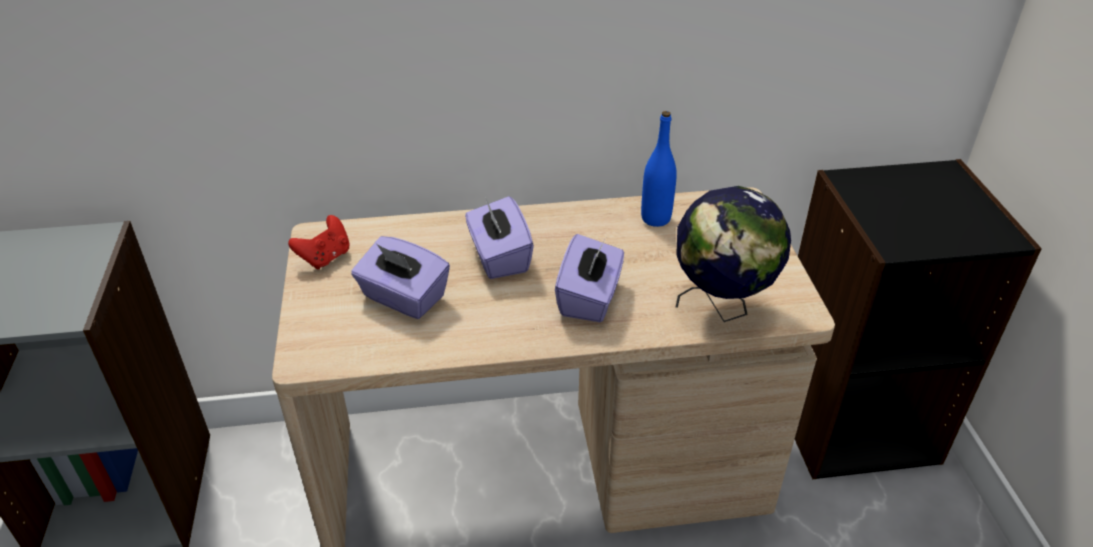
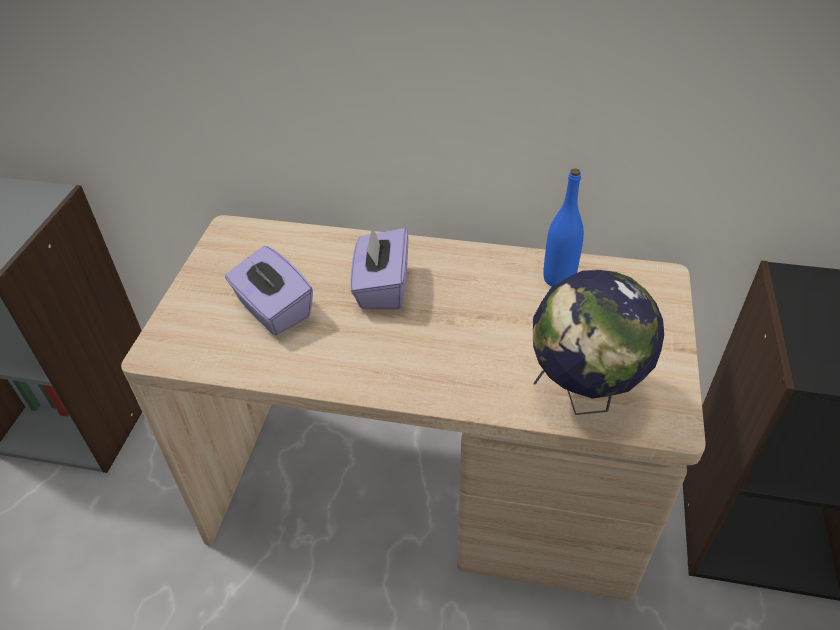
camera: 20 degrees right, 5 degrees up
red game controller [288,215,350,270] -> none
purple tissue box [555,234,624,322] -> none

